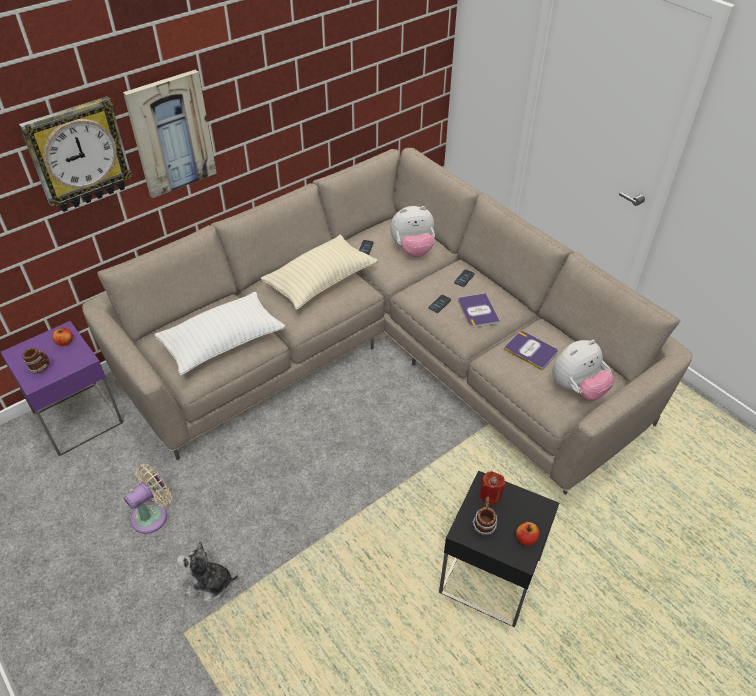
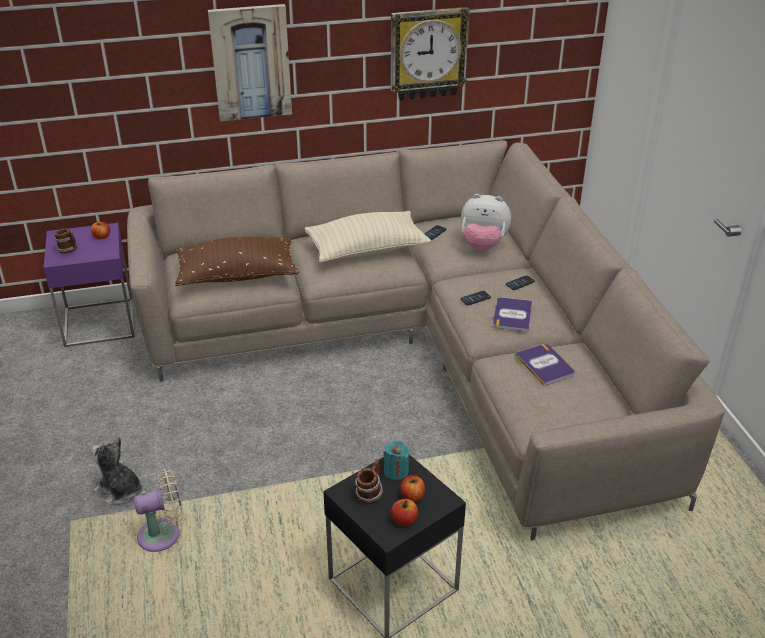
camera: 25 degrees right, 10 degrees down
wall clock [19,96,133,212] -> wall clock moved to [391,7,470,101]
beige fan [124,464,172,534] -> beige fan moved to [134,469,184,552]
white pillow [154,292,286,375] -> brown pillow [175,237,299,286]
red candle [479,471,506,505] -> turquoise candle [384,441,410,480]
plush toy [552,340,615,401] -> none
none -> apple [400,475,425,502]

